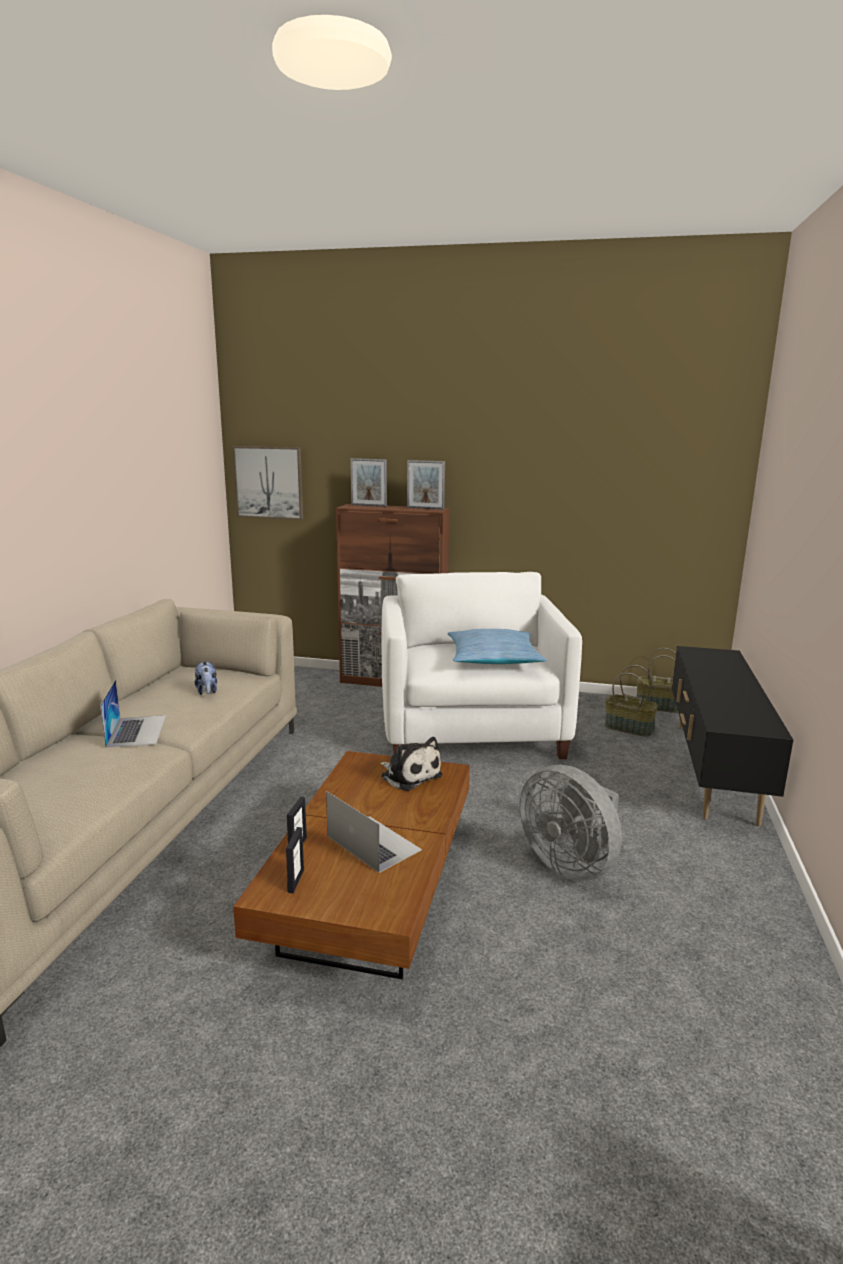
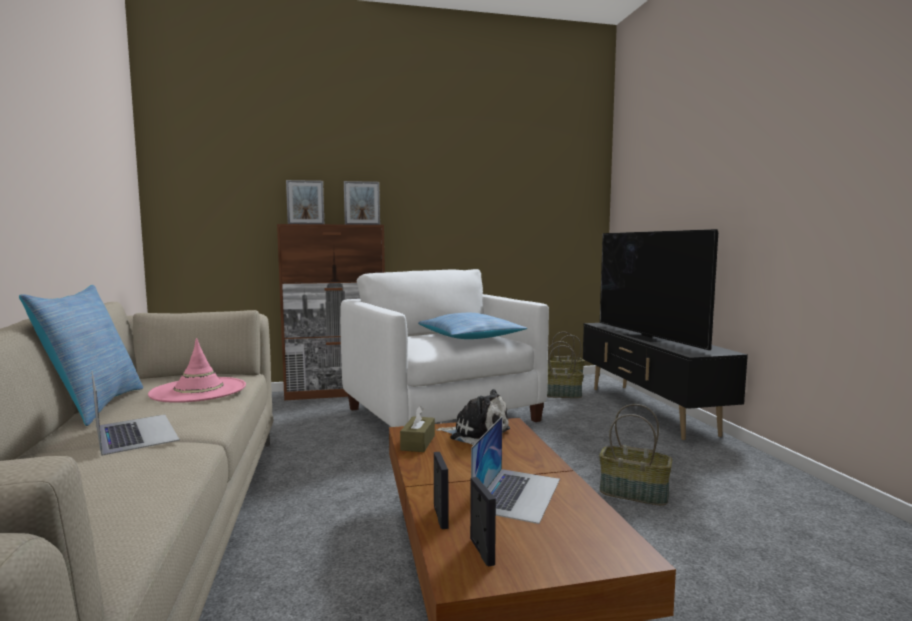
camera: 25 degrees left, 10 degrees down
plush toy [195,661,217,695] -> pink hat [148,338,246,403]
picture [233,446,303,520] -> none
laptop [326,791,422,873] -> laptop turned 90 degrees clockwise [471,416,560,524]
grey fan [520,765,622,881] -> basket [599,404,672,506]
none -> pillow [19,285,143,426]
none -> brown tissue box [400,406,435,452]
none -> television [600,229,718,350]

